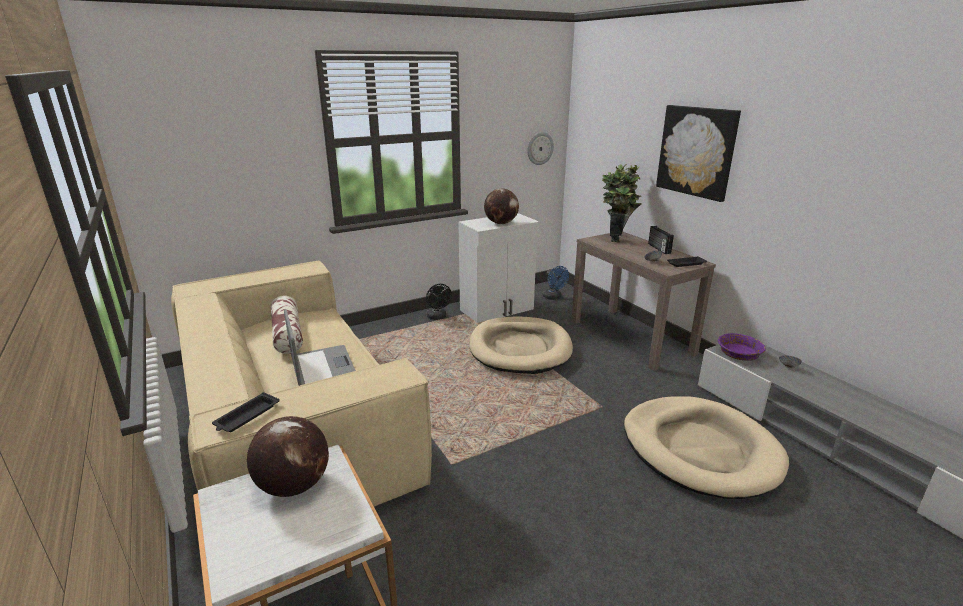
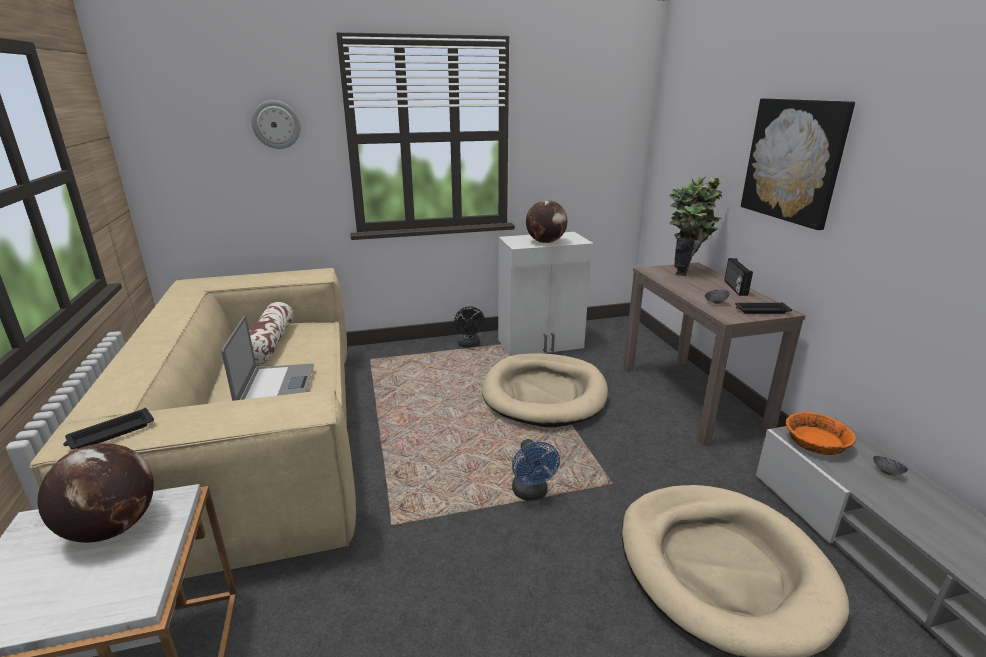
camera: 15 degrees right, 0 degrees up
wall clock [527,132,554,165] -> wall clock moved to [251,100,301,149]
blue fan [543,266,569,300] -> blue fan moved to [512,439,560,501]
purple bowl [718,333,766,361] -> orange bowl [786,412,856,455]

